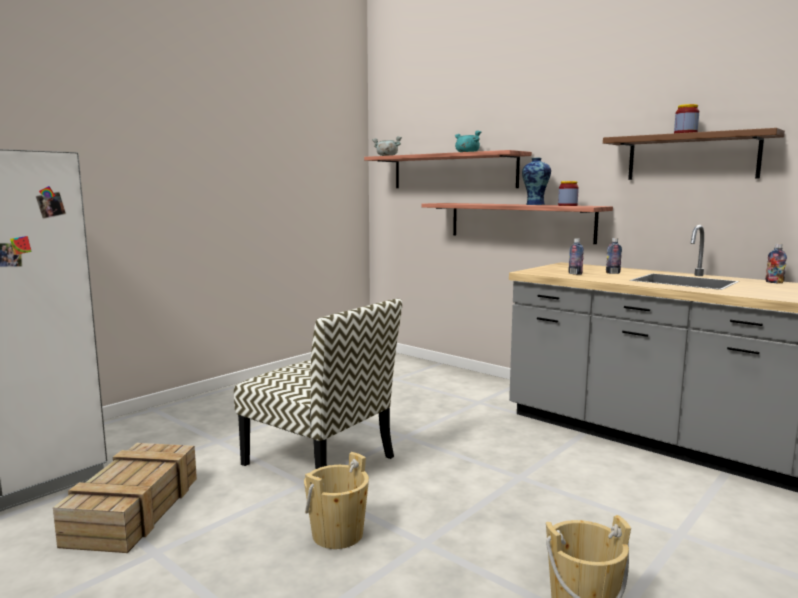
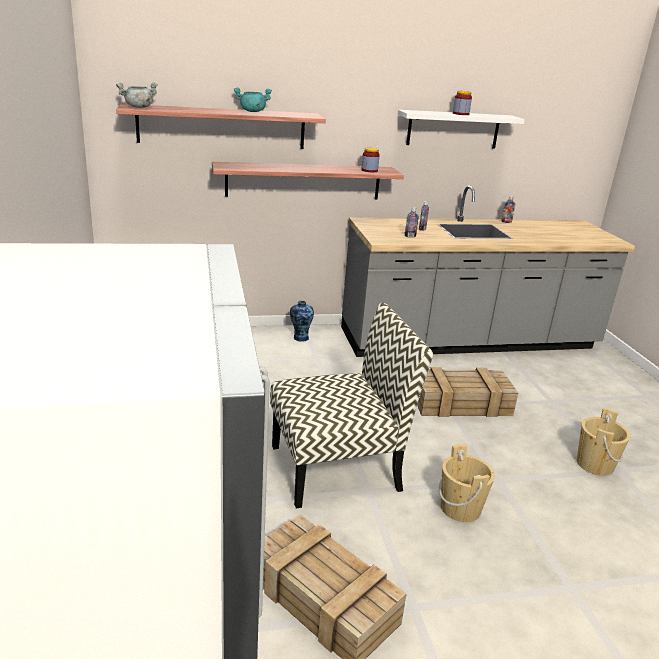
camera: 55 degrees left, 15 degrees up
vase [522,158,551,205] -> vase moved to [290,301,314,341]
brown shelf [603,128,785,180] -> white shelf [398,110,525,149]
none -> crate [417,367,518,417]

